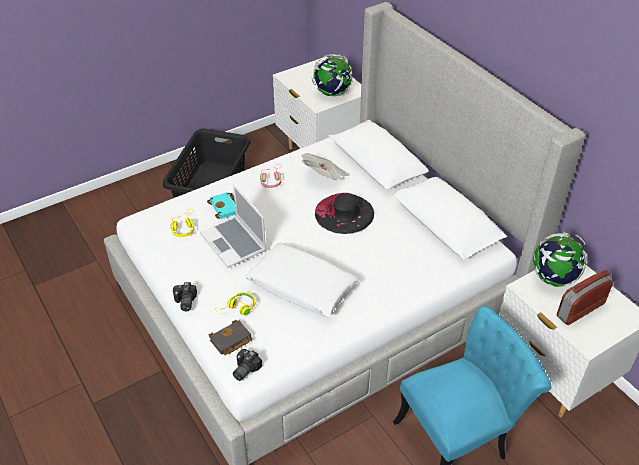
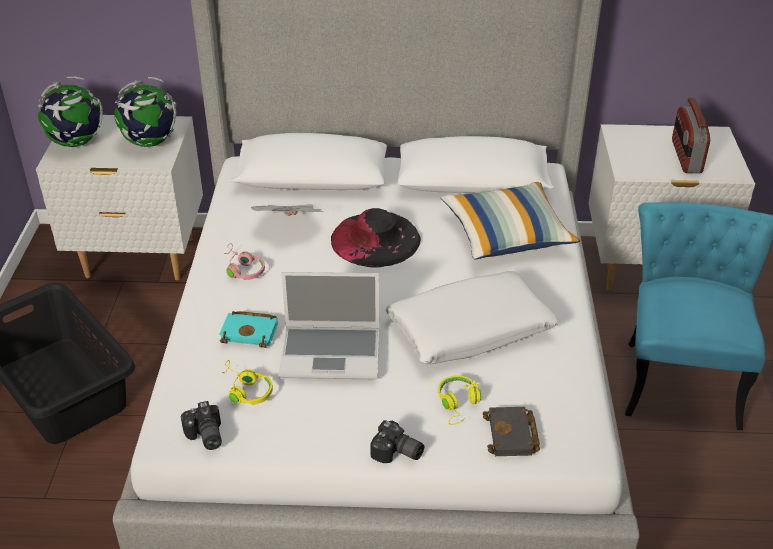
camera: 55 degrees left, 5 degrees down
camera [233,349,262,381] -> camera moved to [181,401,222,450]
globe [533,232,588,287] -> globe moved to [38,77,103,147]
none -> pillow [441,182,580,260]

